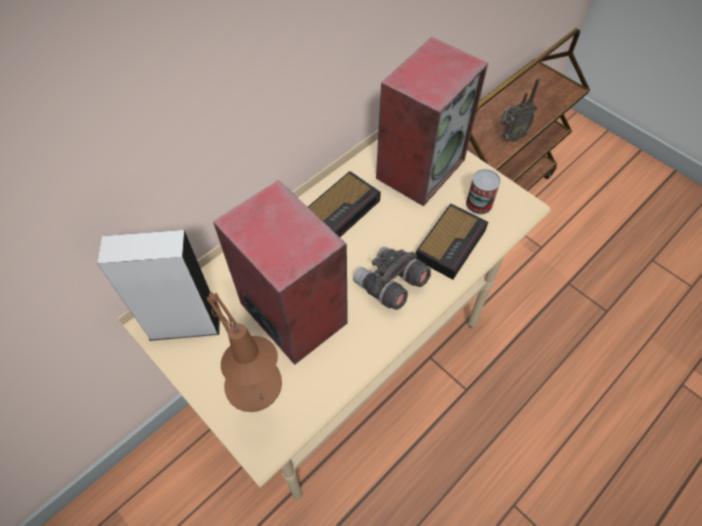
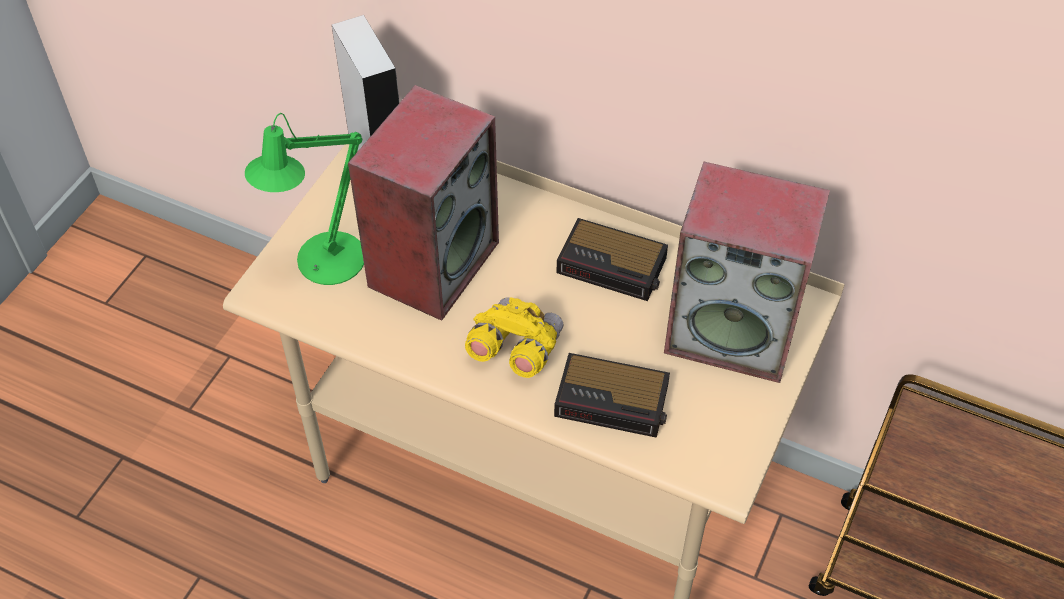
camera: 70 degrees right, 5 degrees down
brown table lamp [207,292,282,412] -> green table lamp [245,113,364,285]
grey binoculars [353,247,431,310] -> yellow binoculars [465,297,564,378]
can [466,169,501,214] -> none
radio [501,78,540,142] -> none

